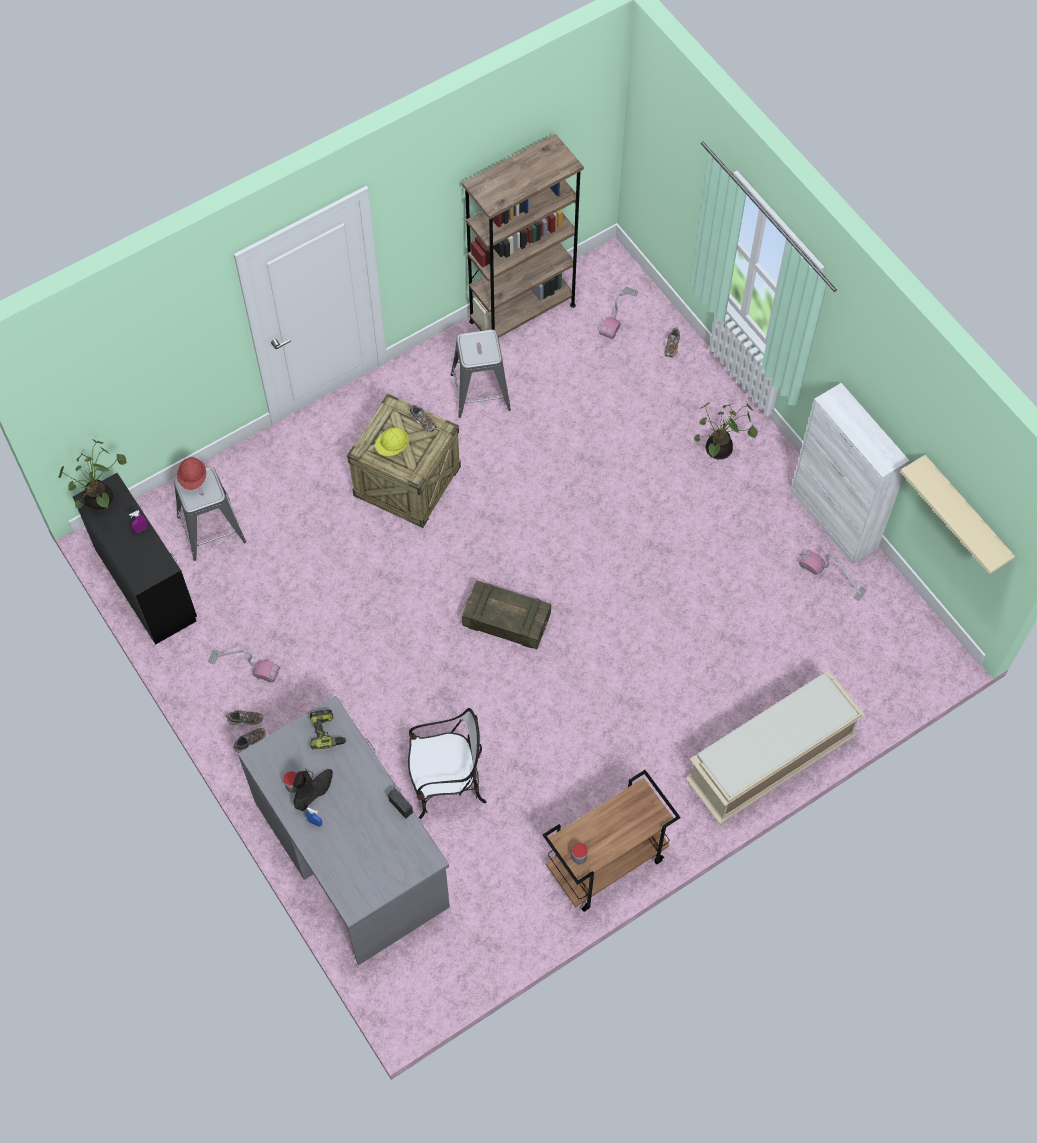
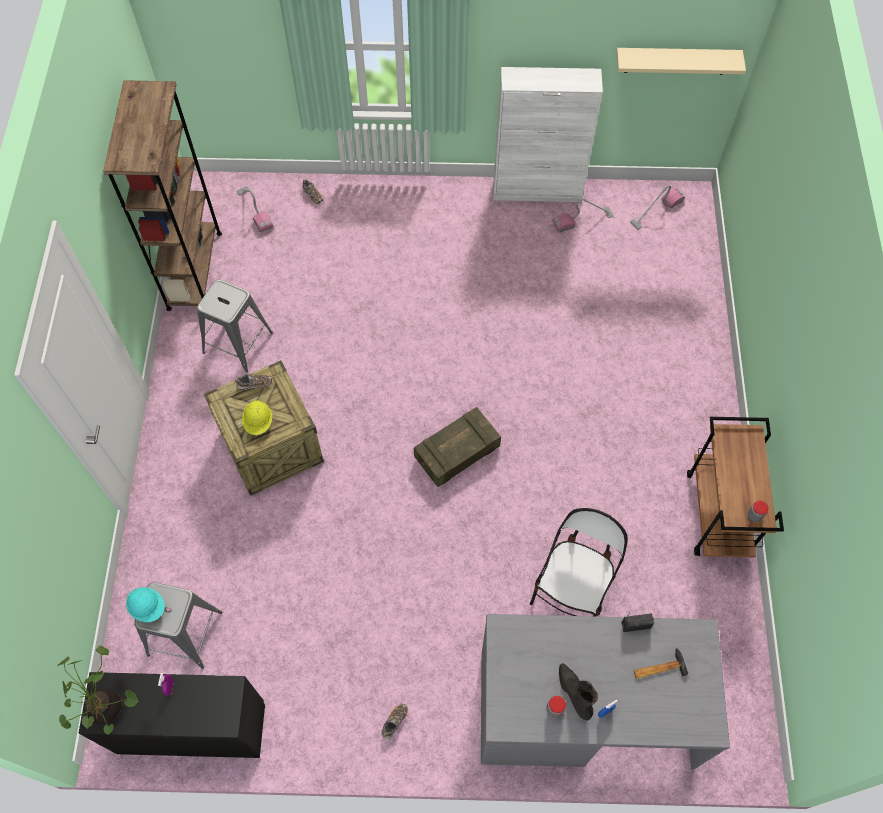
camera: 55 degrees left, 0 degrees up
red hard hat [177,457,206,490] -> turquoise hard hat [126,587,165,622]
vacuum cleaner [208,649,280,683] -> vacuum cleaner moved to [630,185,685,230]
shoe [233,728,266,753] -> none
power drill [310,709,347,749] -> none
beige bench [685,670,865,825] -> none
potted plant [694,401,758,460] -> none
none -> hammer [634,648,688,679]

